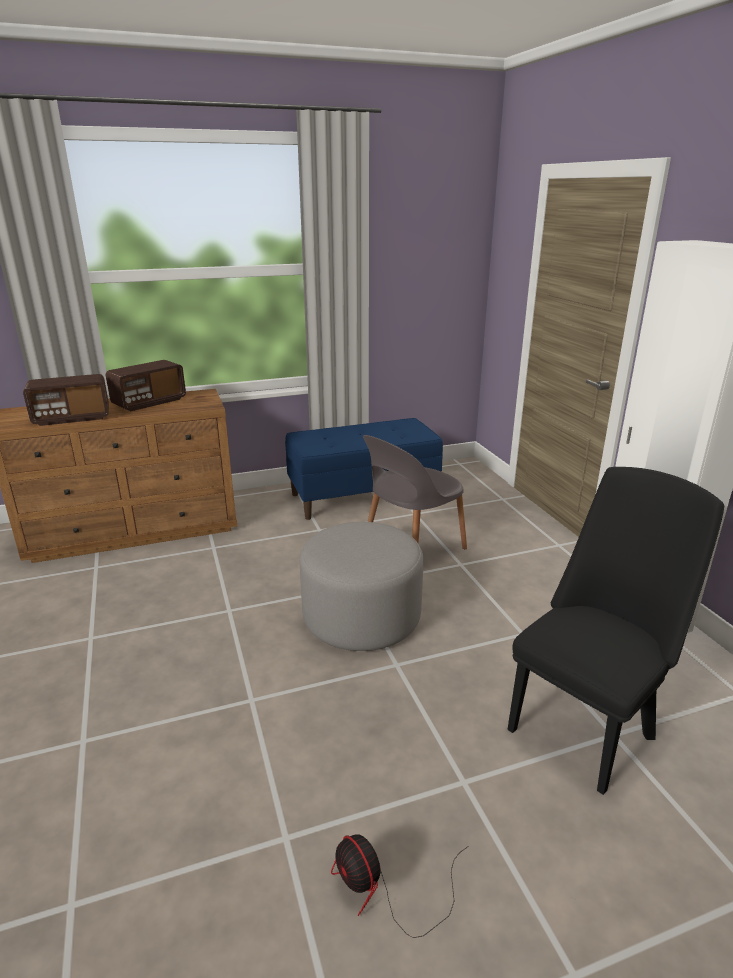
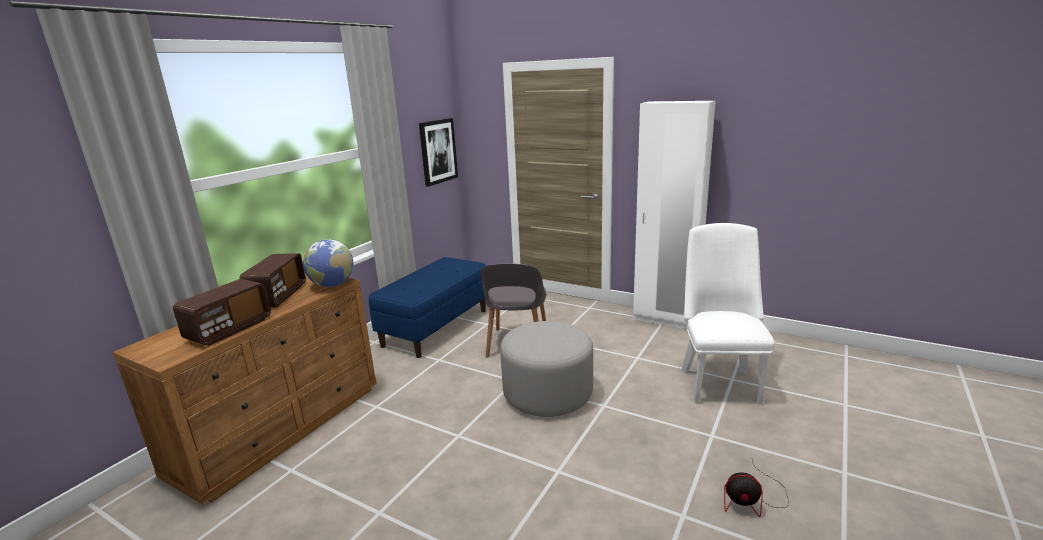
camera: 40 degrees left, 5 degrees down
black chair [508,467,724,795] -> white chair [681,223,775,404]
none -> globe [303,239,353,287]
none -> picture [419,118,458,187]

